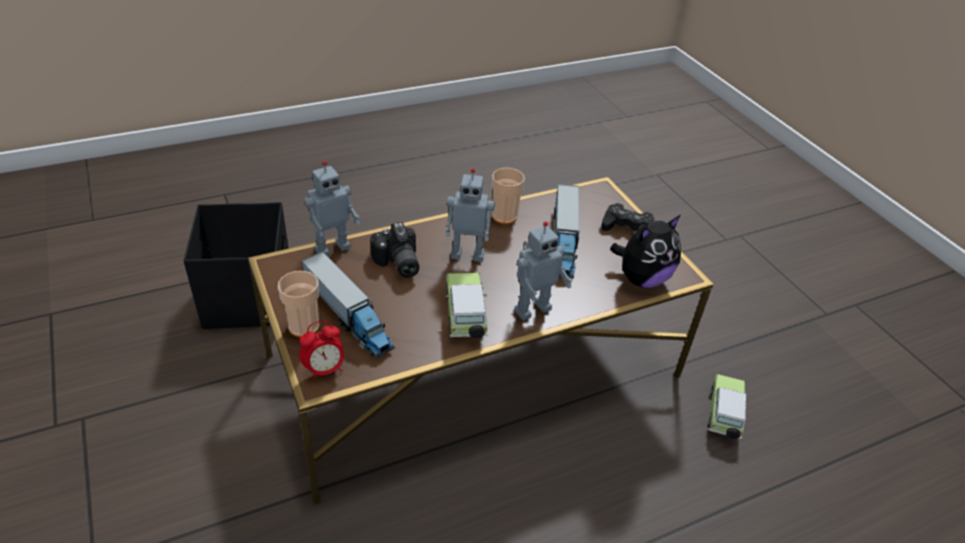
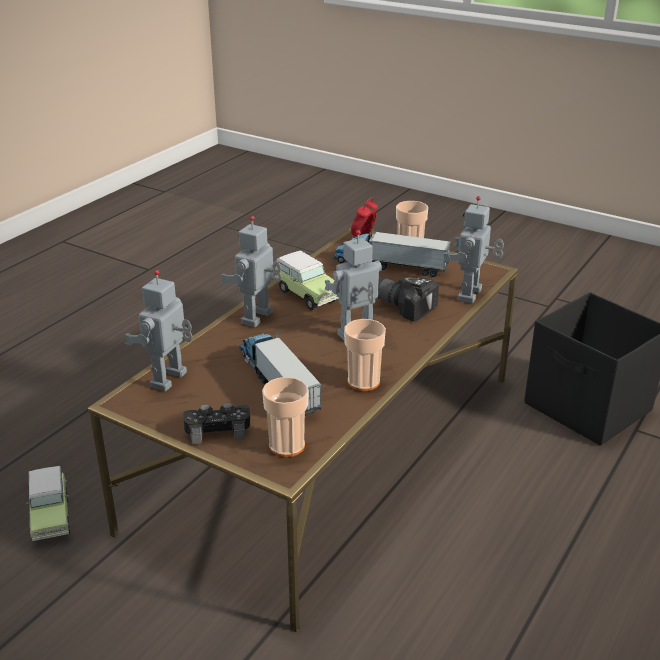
camera: 150 degrees right, 10 degrees down
plush toy [610,215,681,287] -> toy robot [124,270,193,392]
none -> cup [262,377,309,457]

